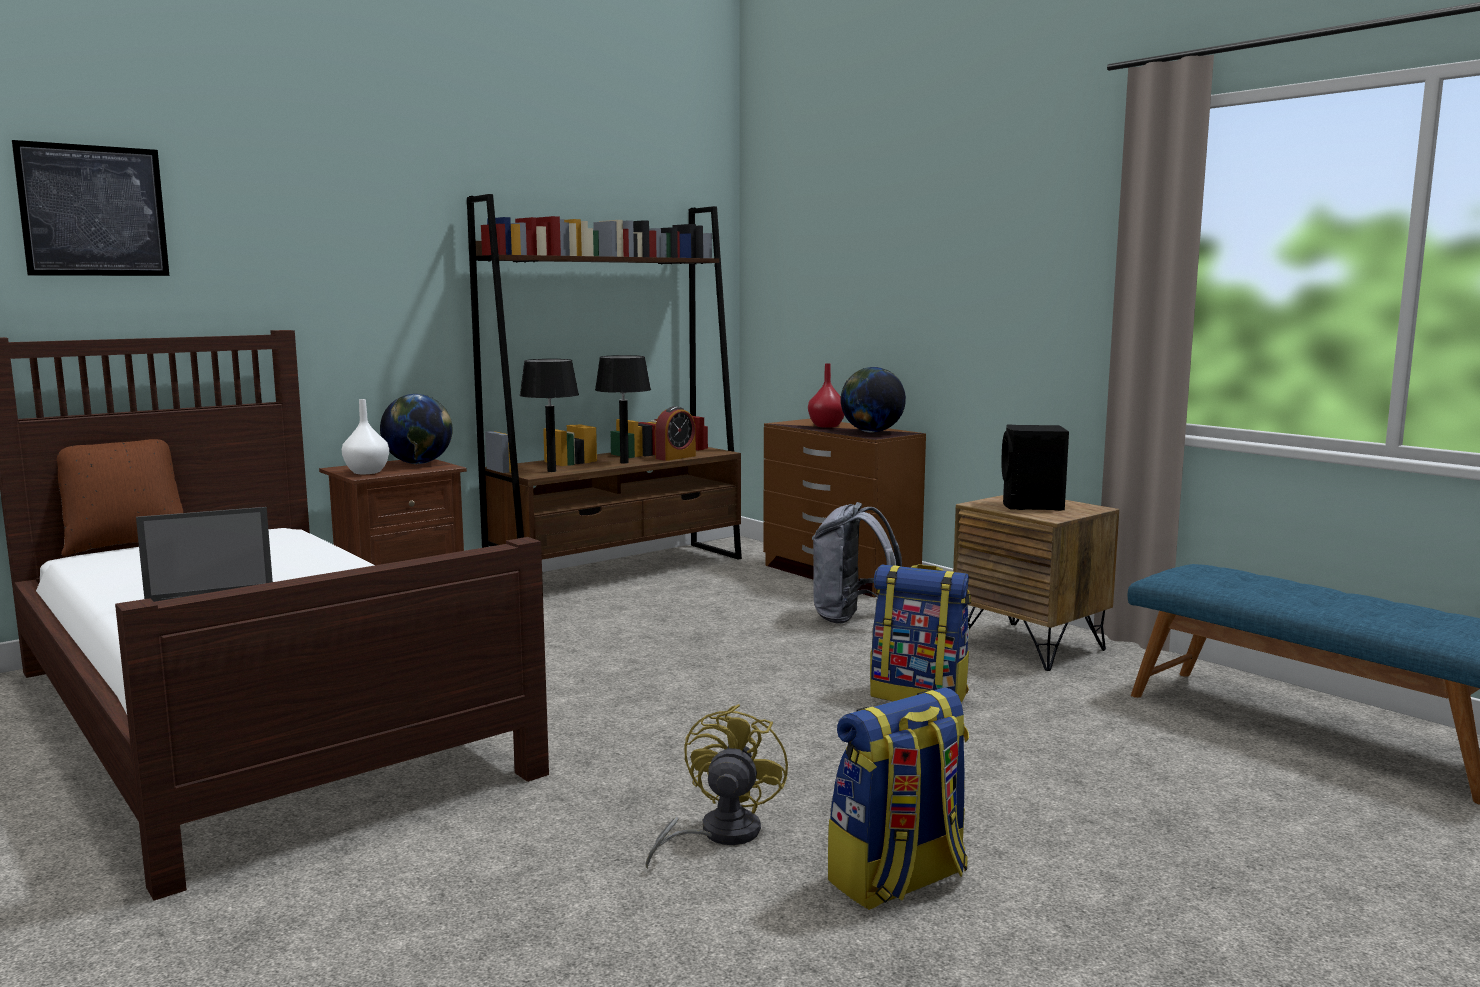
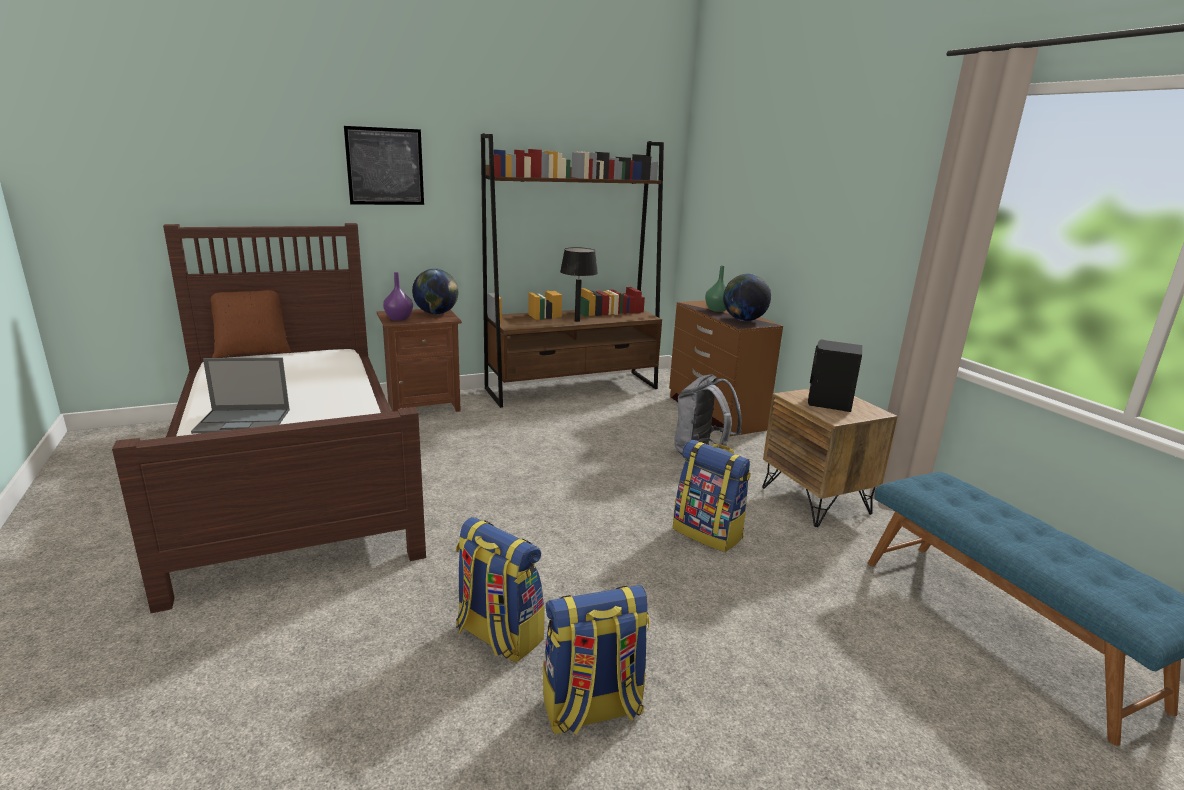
camera: 15 degrees right, 10 degrees up
picture [12,140,169,276] -> picture moved to [344,126,424,205]
white vase [342,399,389,474] -> purple vase [383,272,413,321]
black table lamp [519,359,579,472] -> none
yellow fan [646,704,788,869] -> backpack [456,517,544,663]
alarm clock [655,406,696,461] -> none
red vase [808,363,844,428] -> green vase [705,266,726,312]

